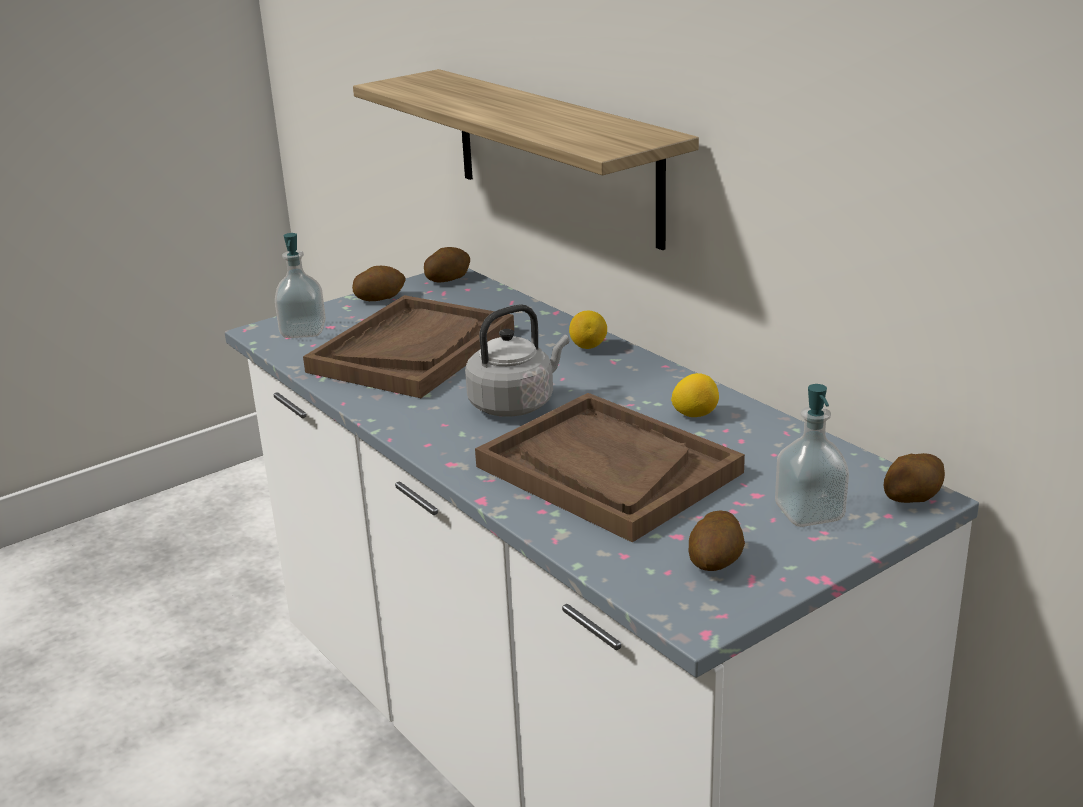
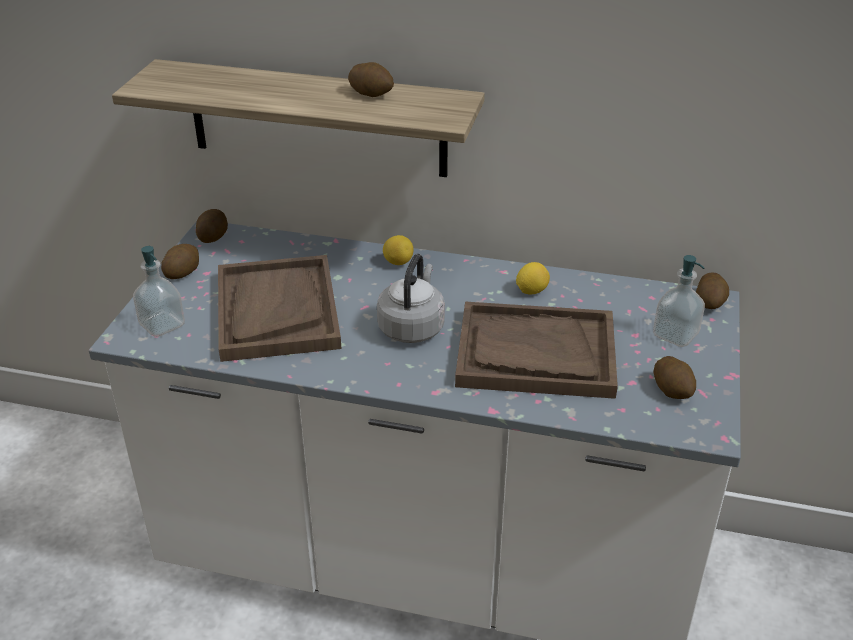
camera: 40 degrees left, 10 degrees up
none -> potato [348,62,394,97]

